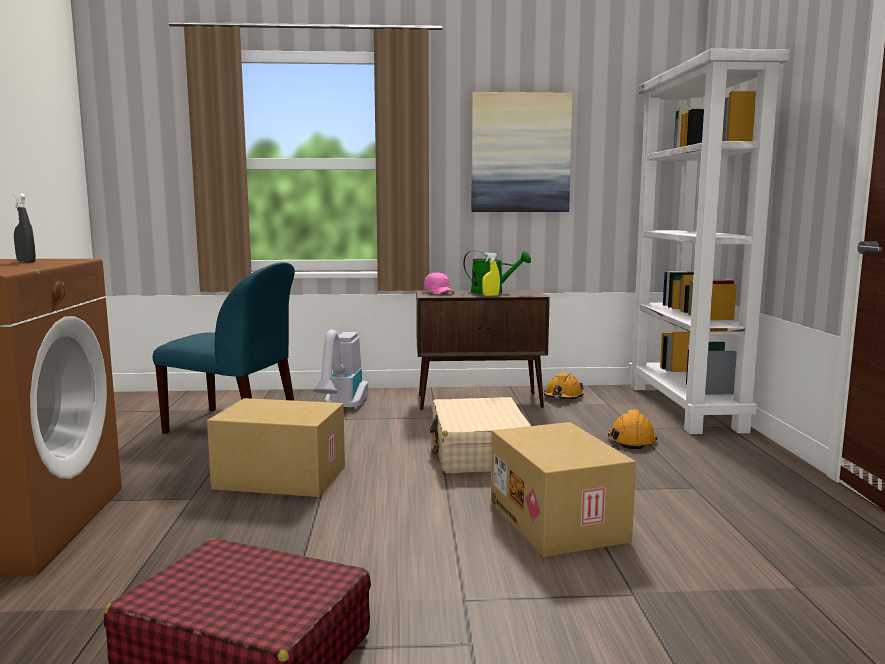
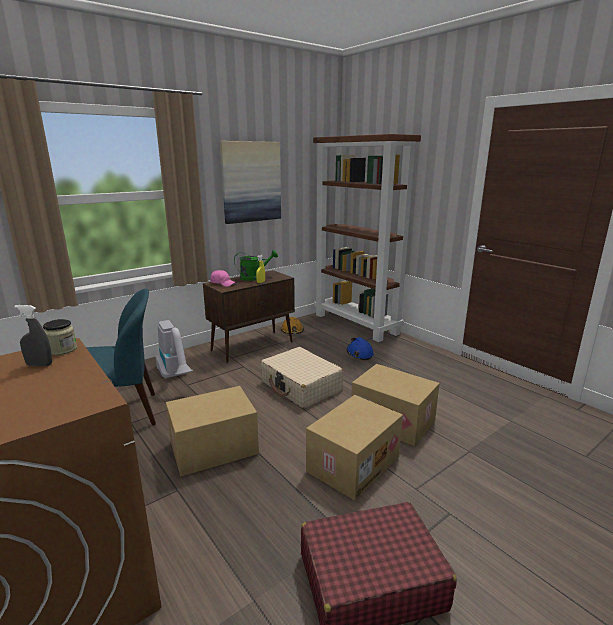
camera: 35 degrees left, 10 degrees up
orange hard hat [608,409,657,449] -> blue hard hat [347,337,374,360]
white bookcase [629,48,790,434] -> brown bookcase [313,134,421,342]
none -> jar [43,319,77,355]
none -> cardboard box [306,395,403,501]

